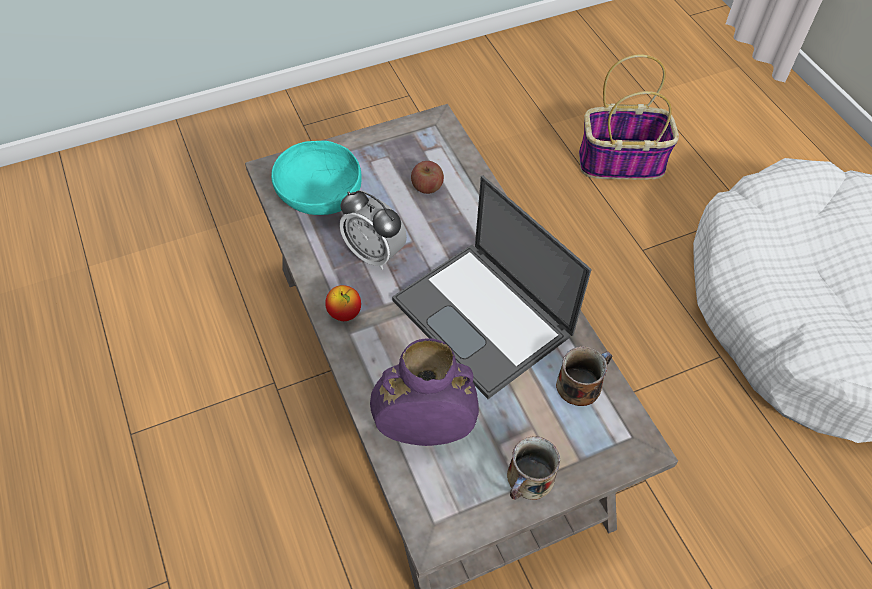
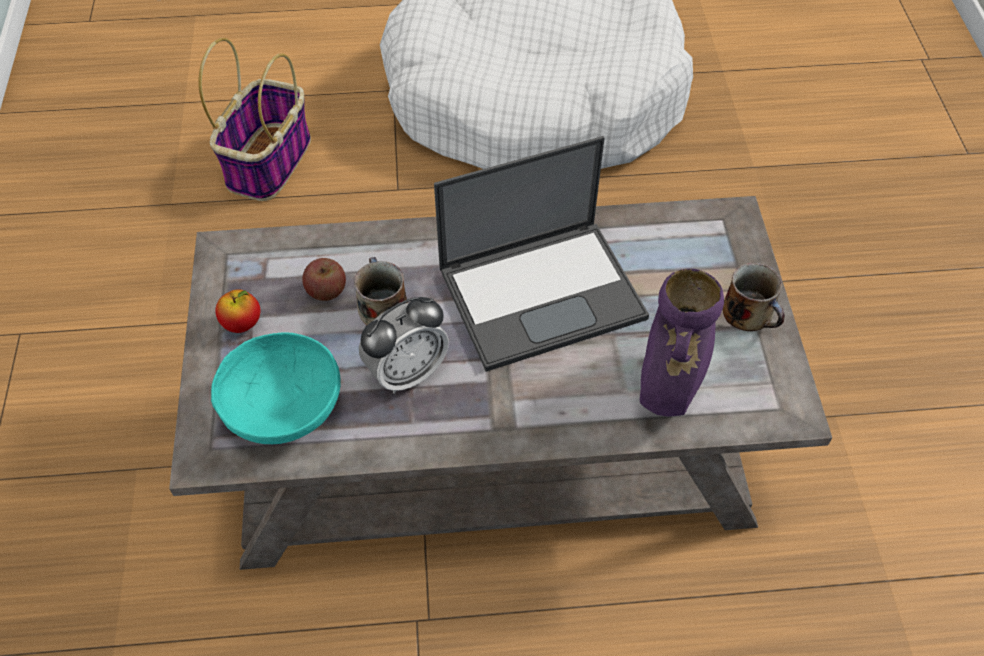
camera: 70 degrees left, 0 degrees up
apple [325,285,361,321] -> apple moved to [215,289,260,333]
mug [556,346,612,406] -> mug moved to [354,257,408,326]

